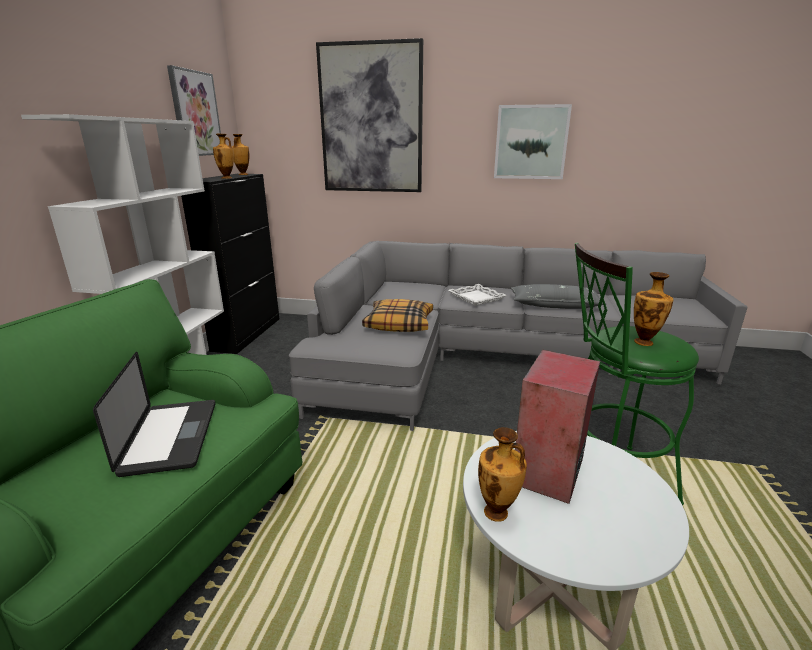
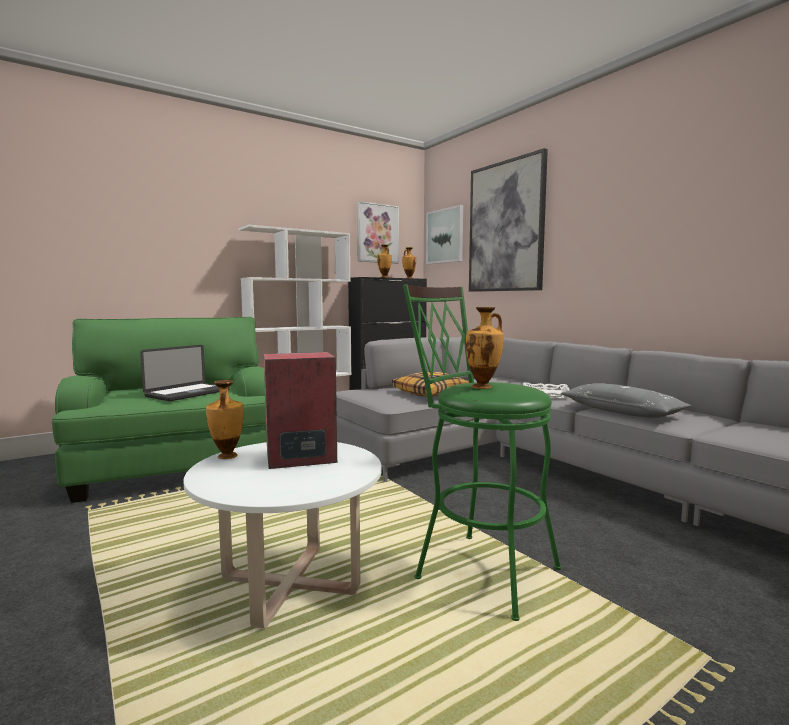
camera: 45 degrees right, 15 degrees down
picture [494,104,572,179] -> picture moved to [426,205,463,264]

